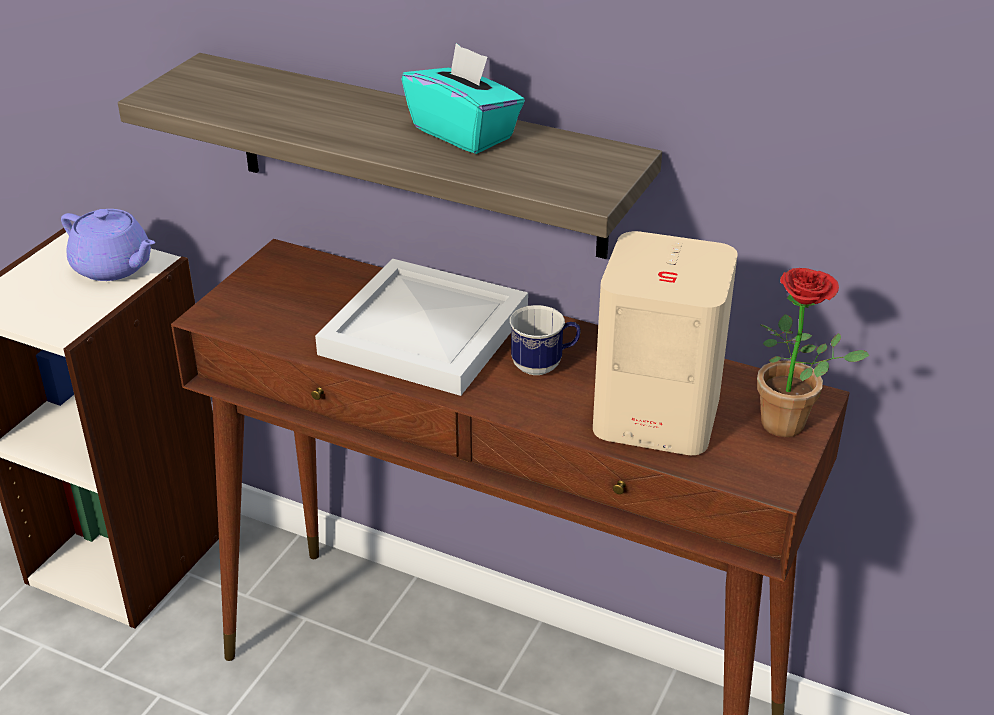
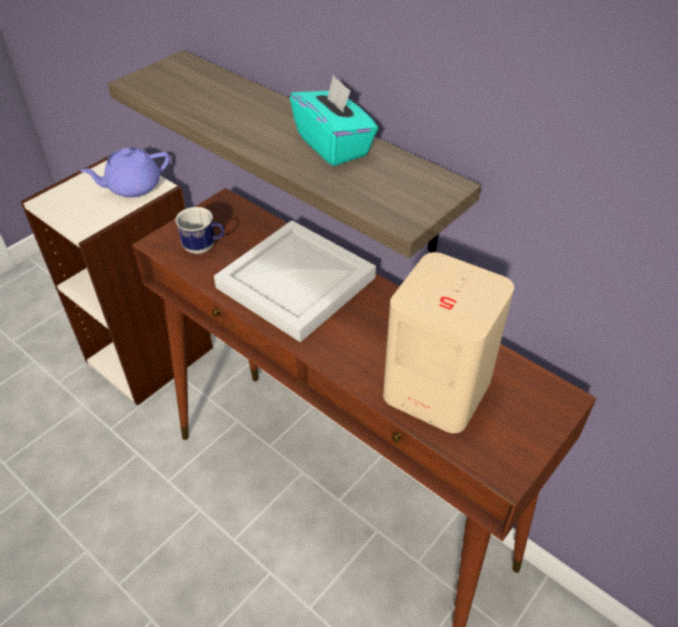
camera: 15 degrees right, 10 degrees up
purple teapot [61,209,155,281] -> purple teapot turned 105 degrees clockwise [81,148,170,198]
mug [510,305,581,375] -> mug moved to [175,207,224,254]
potted plant [757,268,870,437] -> none

